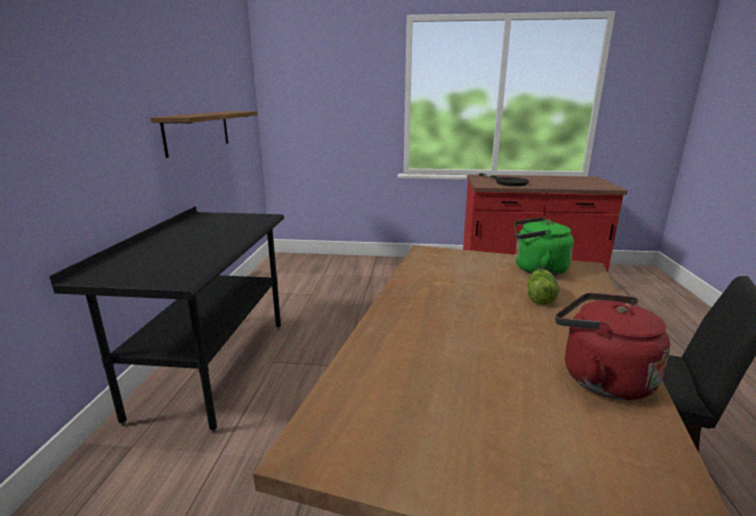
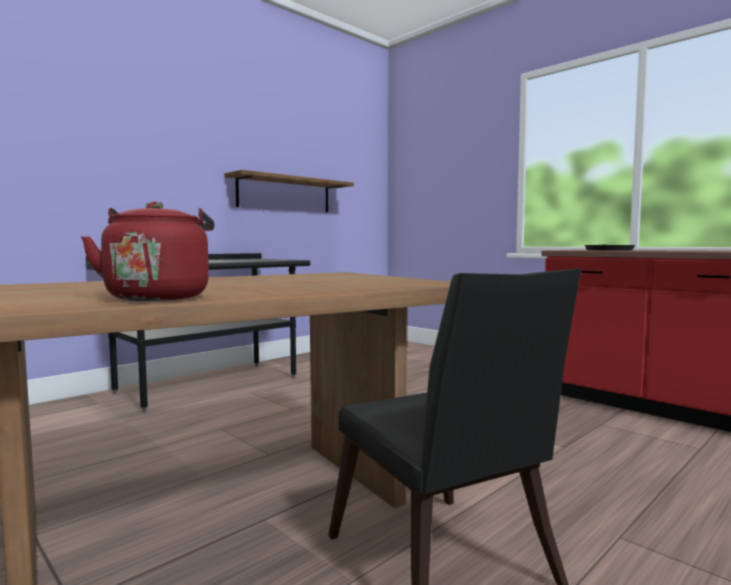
camera: 40 degrees right, 15 degrees down
green kettle [514,217,574,276] -> none
lettuce [527,269,559,305] -> none

